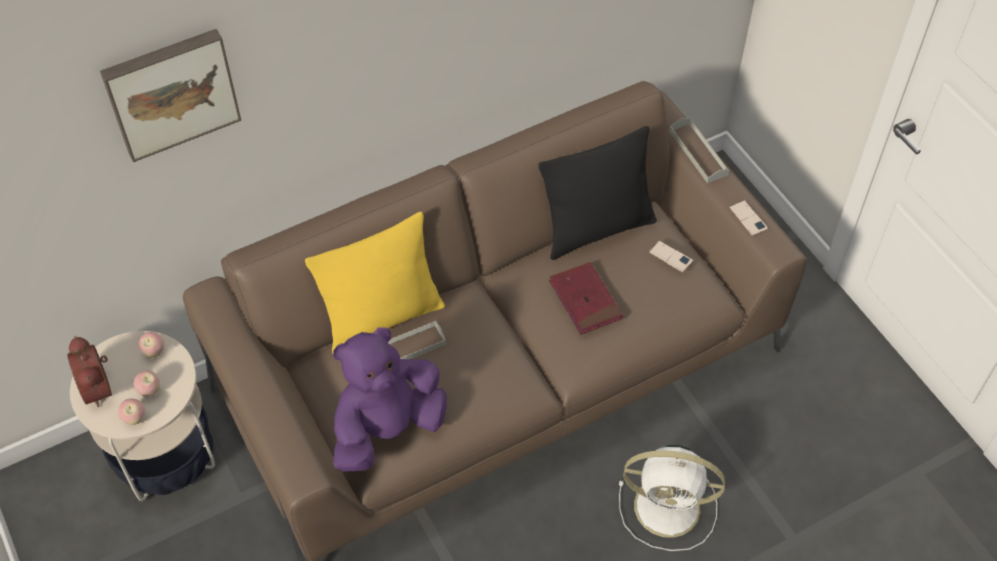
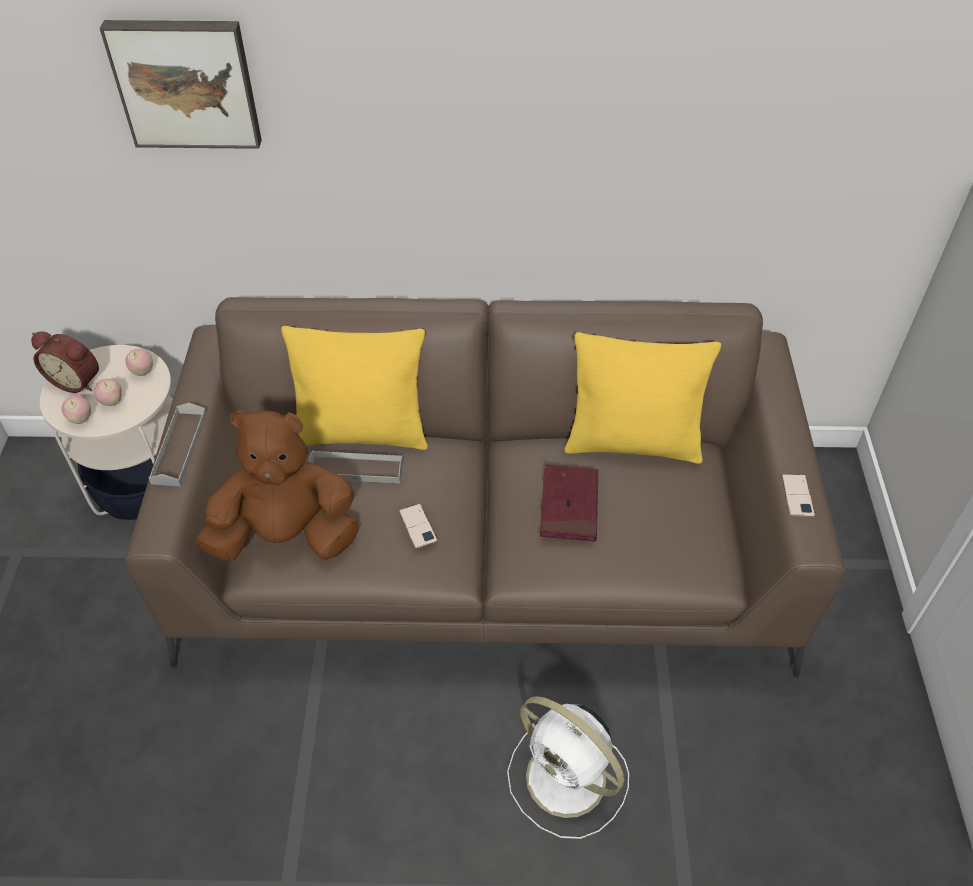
camera: 30 degrees right, 5 degrees down
alarm clock [67,336,112,407] -> alarm clock turned 75 degrees counterclockwise [31,331,99,393]
purple plush toy [333,328,447,472] -> brown plush toy [195,410,359,561]
black pillow [538,126,657,260] -> yellow pillow [564,332,721,464]
phone [649,240,693,273] -> phone moved to [399,503,437,549]
grey tray [669,118,729,183] -> grey tray moved to [149,403,207,486]

